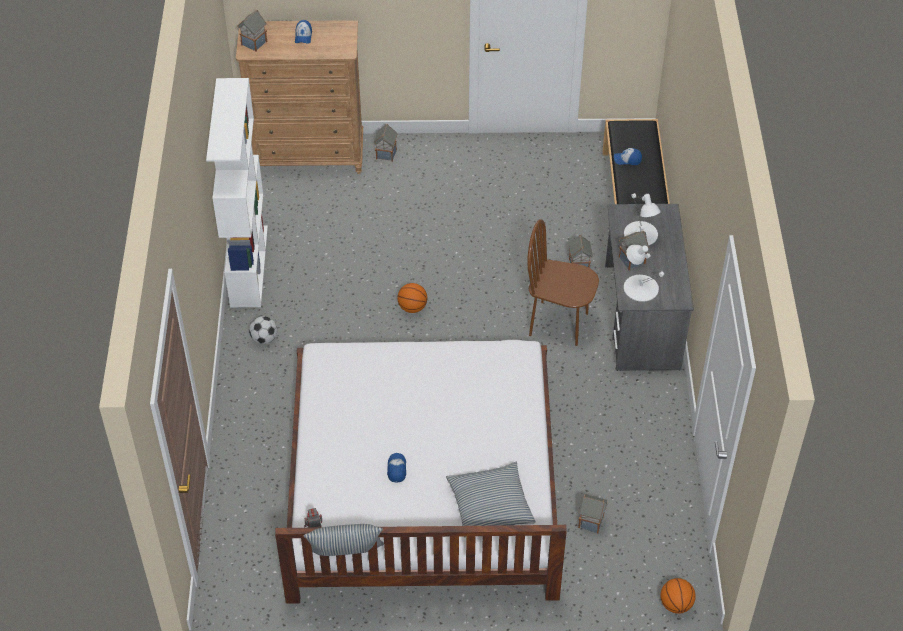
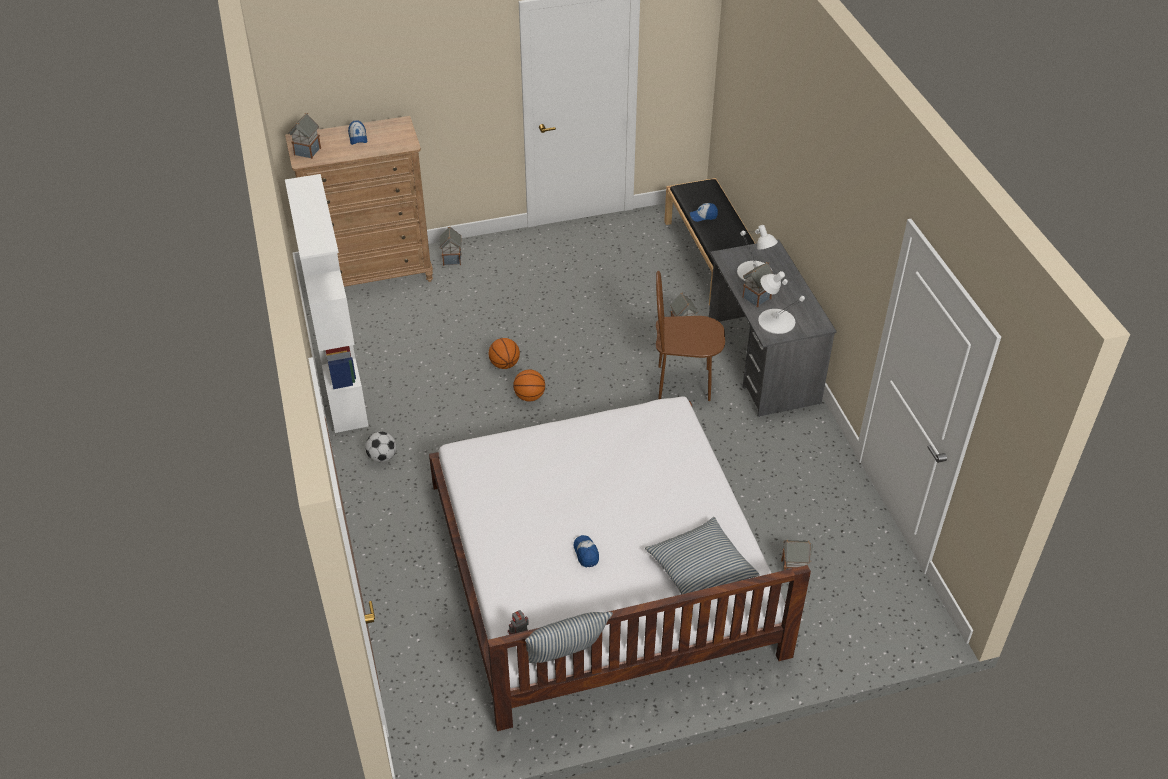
camera: 15 degrees left, 5 degrees down
basketball [660,578,696,614] -> basketball moved to [489,338,520,369]

